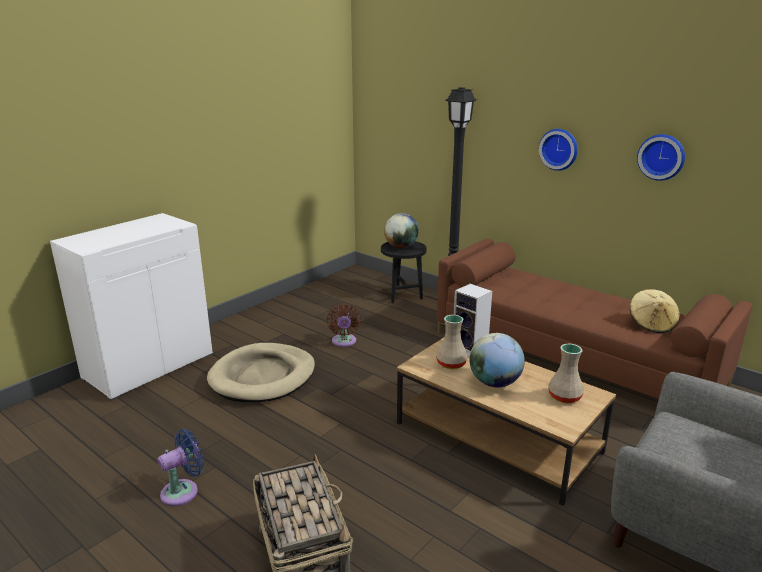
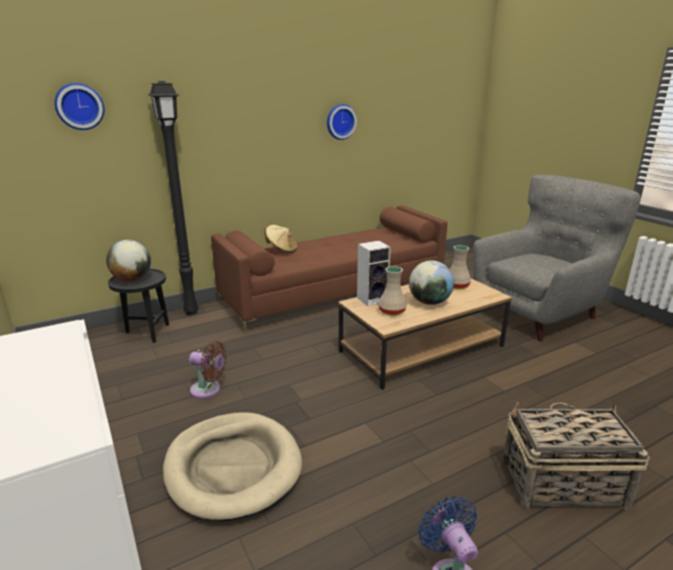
camera: 70 degrees left, 0 degrees up
wall clock [539,129,578,171] -> wall clock moved to [54,83,104,130]
beige hat [629,289,680,333] -> beige hat moved to [264,225,298,253]

